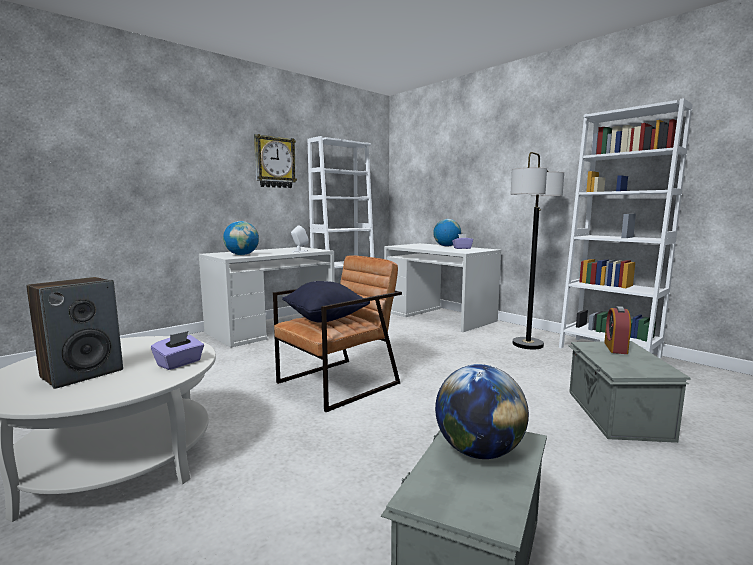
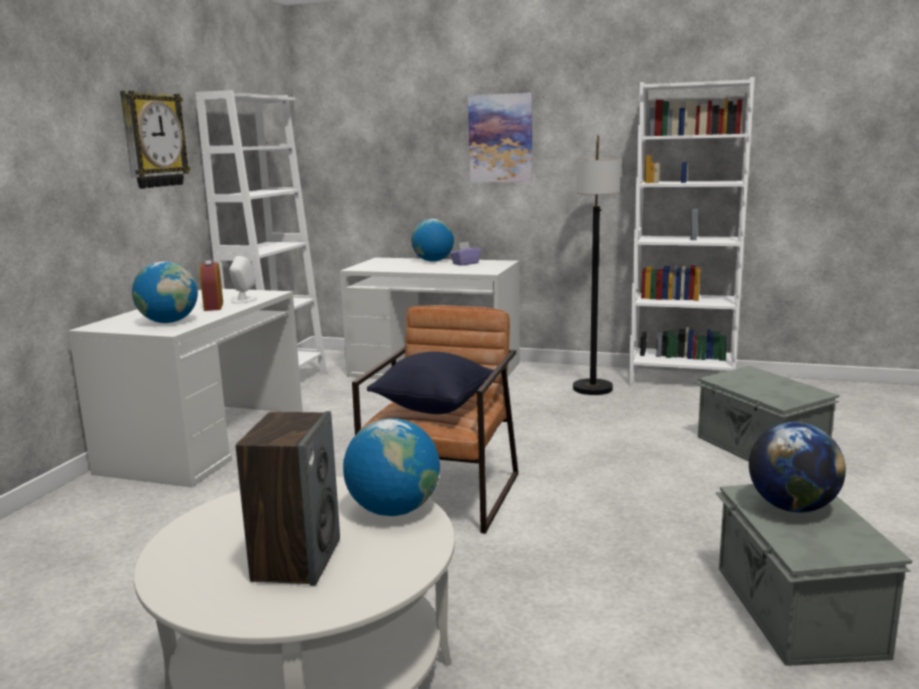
camera: 30 degrees left, 5 degrees up
purple tissue box [151,331,204,370] -> globe [343,418,440,516]
alarm clock [604,306,631,354] -> alarm clock moved to [200,260,223,311]
none -> picture [468,93,532,182]

